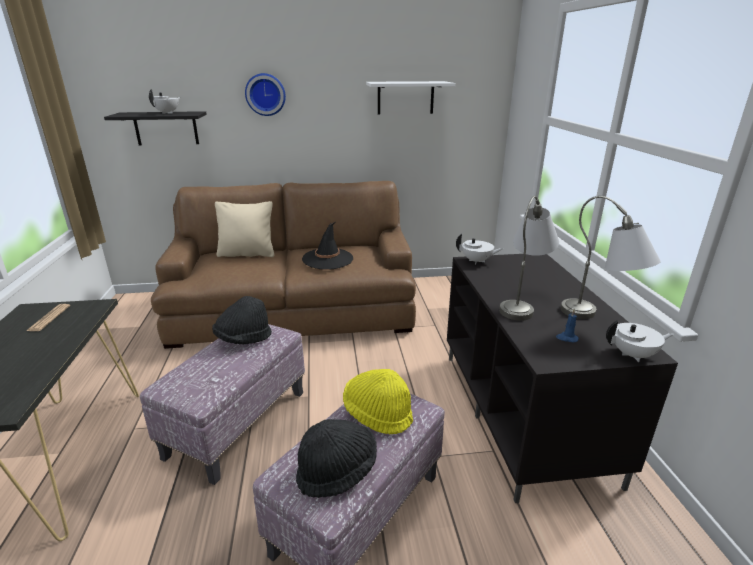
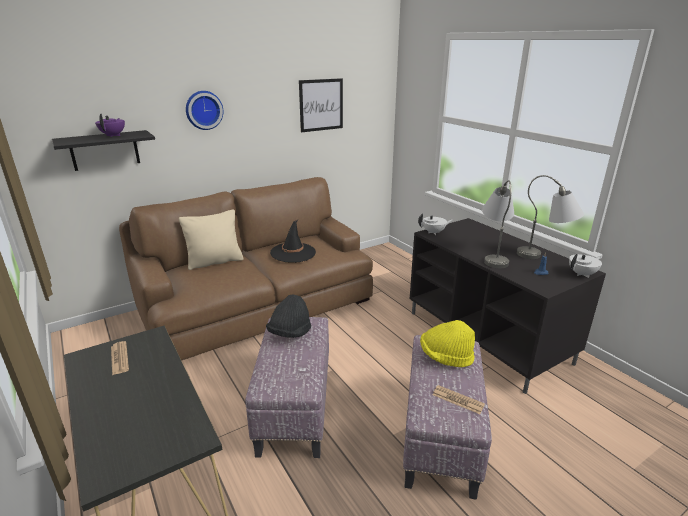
camera: 25 degrees left, 0 degrees up
white teapot [149,89,180,114] -> purple teapot [95,114,125,137]
black hat [296,419,377,498] -> newspaper [433,385,485,414]
white shelf [366,81,456,115] -> picture [299,78,343,132]

